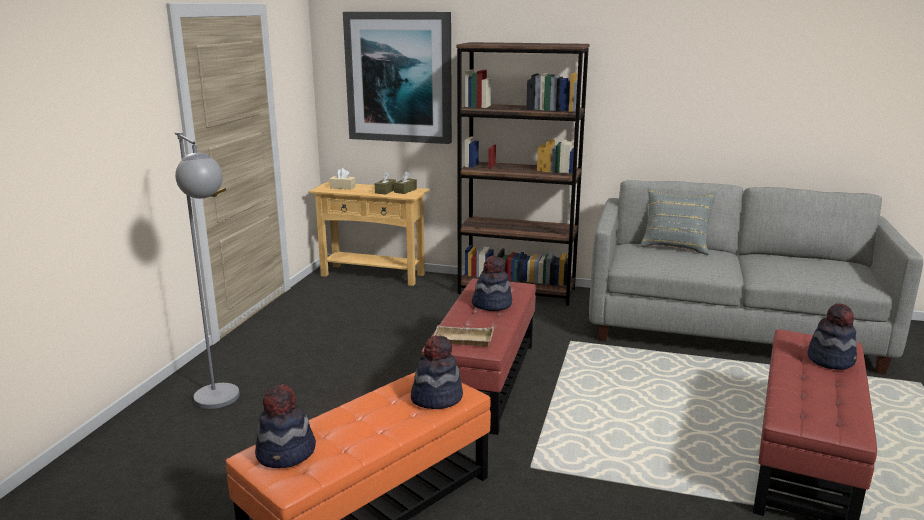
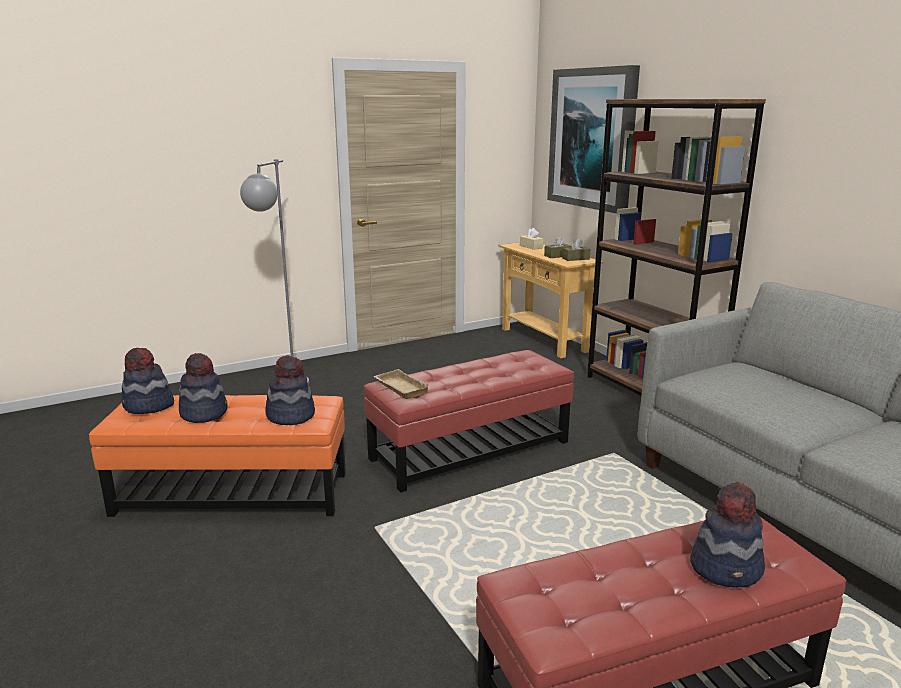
camera: 45 degrees right, 0 degrees up
hat [471,255,512,311] -> hat moved to [179,353,227,423]
grey pillow [640,188,716,255] -> none

